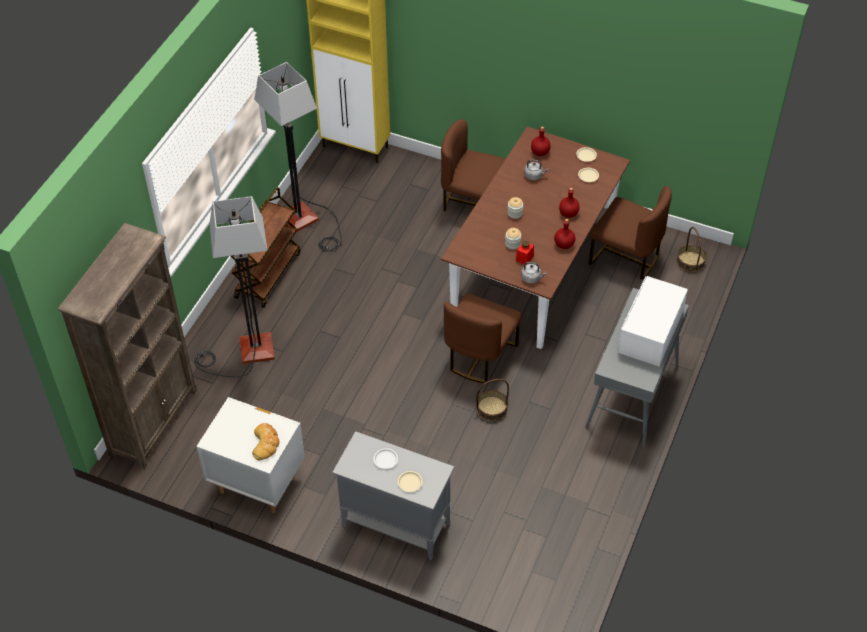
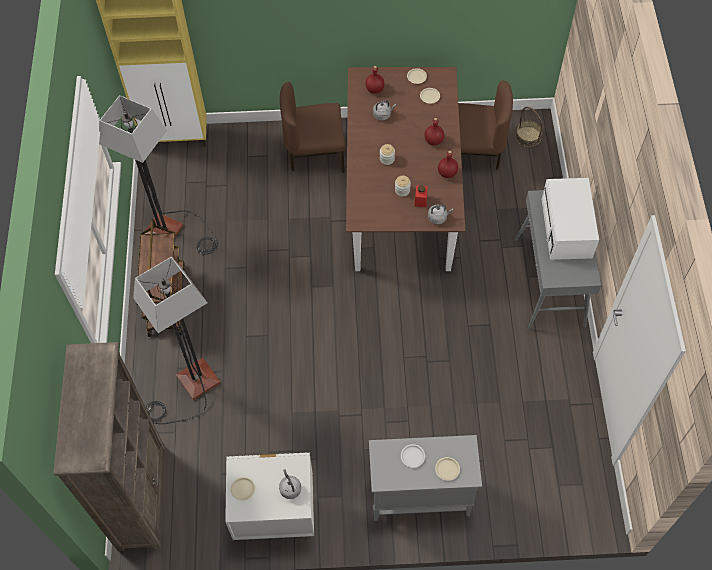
camera: 25 degrees left, 10 degrees up
bread [252,423,279,460] -> grey kettle [279,469,301,499]
brown chair [444,294,522,383] -> none
basket [476,379,509,421] -> none
none -> beige plate [231,477,255,501]

